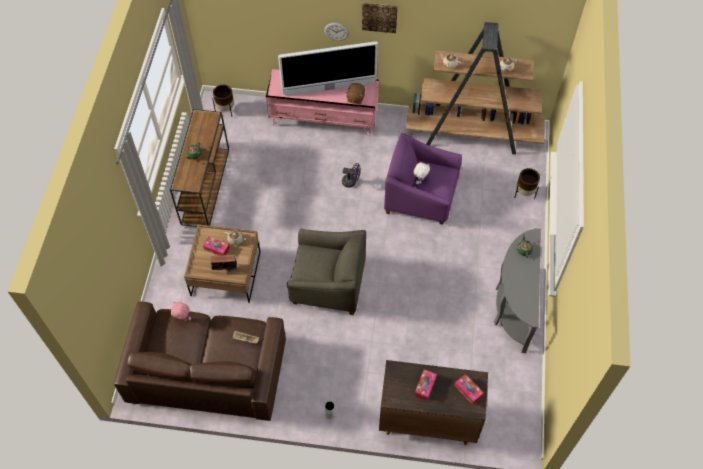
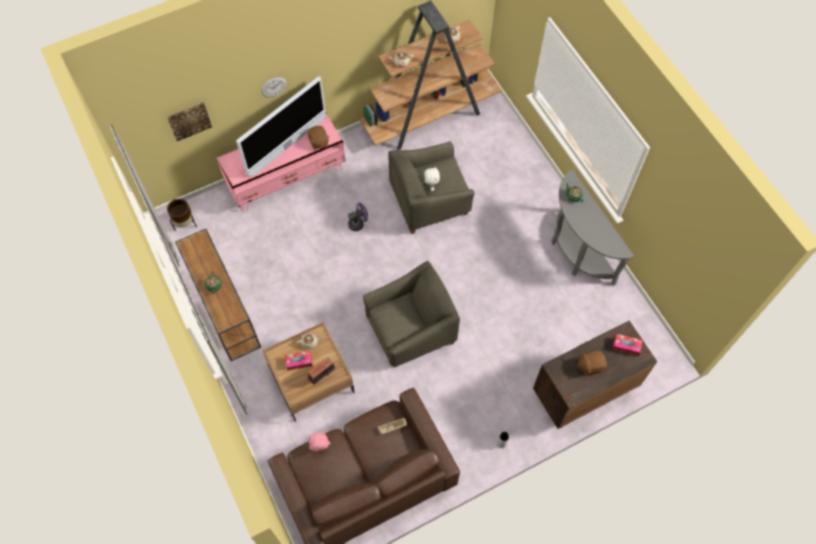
camera: 35 degrees left, 5 degrees up
picture [362,3,398,33] -> picture moved to [167,102,212,141]
purple armchair [384,133,462,225] -> grey armchair [388,141,475,234]
tissue box [414,369,437,400] -> brown plush toy [577,351,607,376]
brown planter [514,168,540,199] -> none

